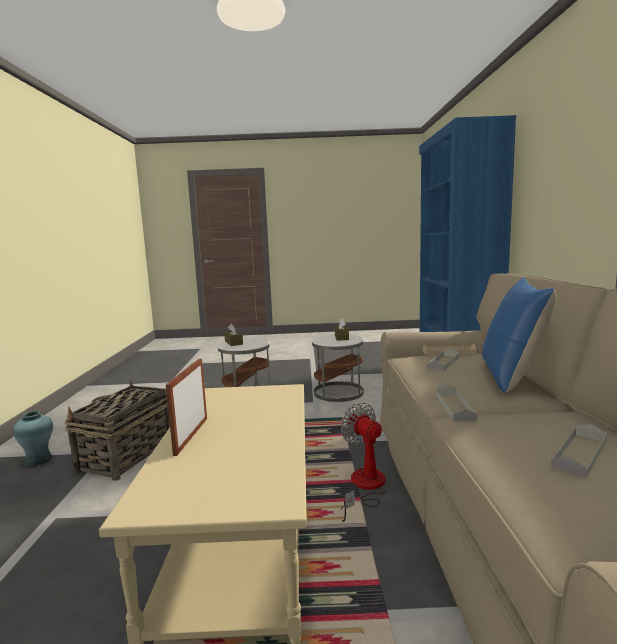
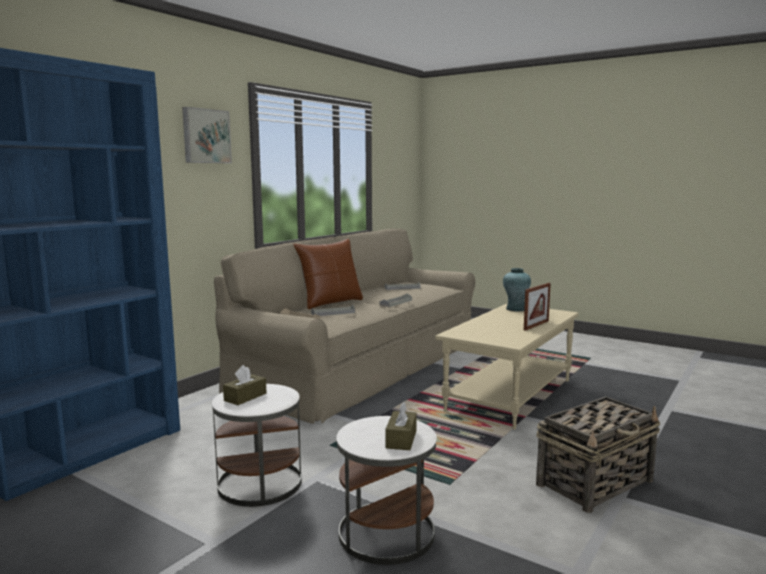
camera: 145 degrees left, 0 degrees up
turquoise vase [13,411,53,467] -> turquoise vase moved to [503,268,531,311]
fan [341,402,386,522] -> none
blue pillow [482,277,556,394] -> brown pillow [293,239,363,309]
none -> picture [182,107,232,163]

